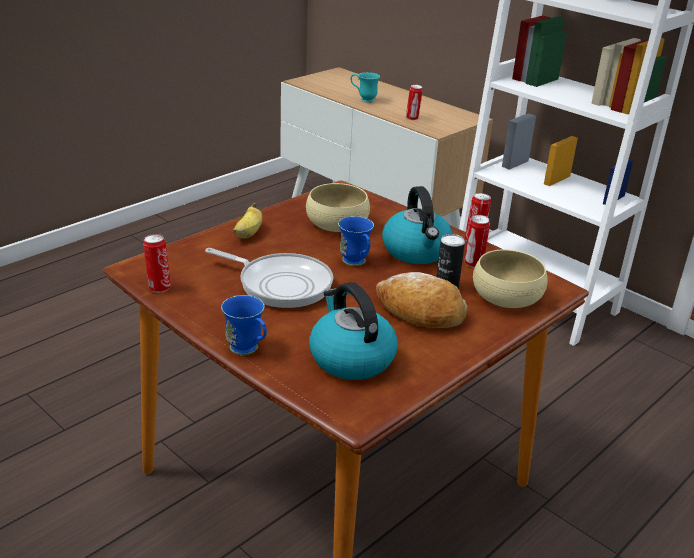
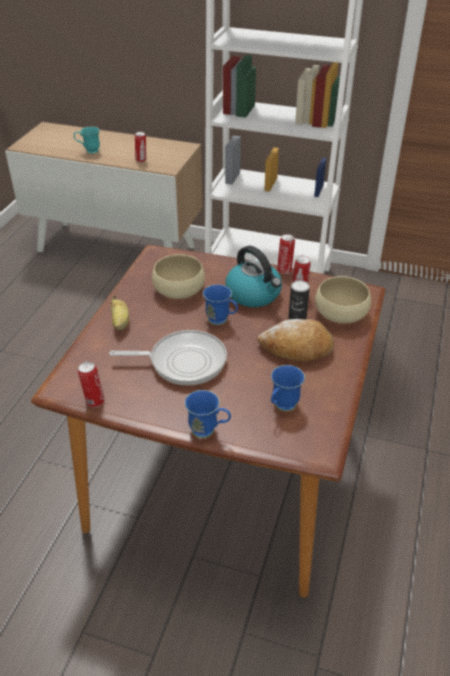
camera: 25 degrees left, 10 degrees up
kettle [309,282,398,380] -> blue mug [271,365,305,411]

